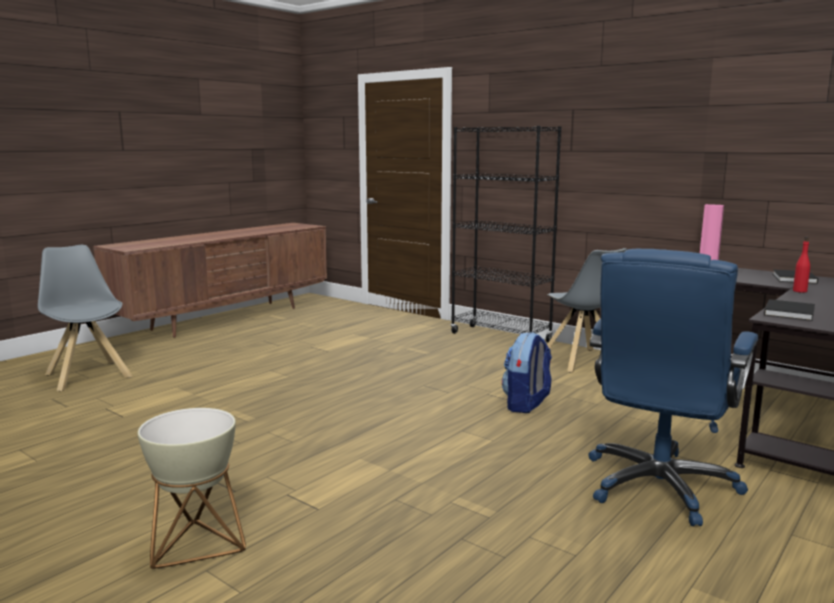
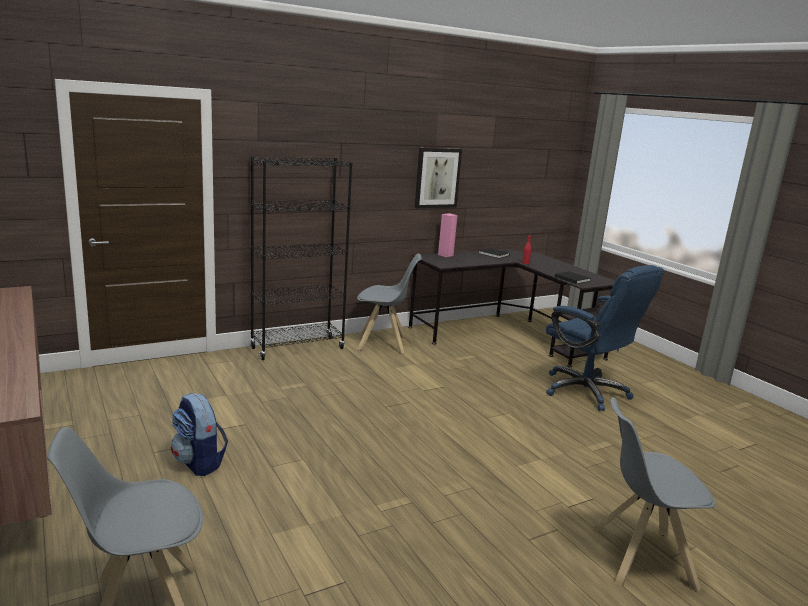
camera: 70 degrees left, 5 degrees up
planter [138,408,246,569] -> grey chair [592,397,715,592]
backpack [502,332,552,413] -> backpack moved to [171,393,228,476]
none -> picture [415,148,462,208]

